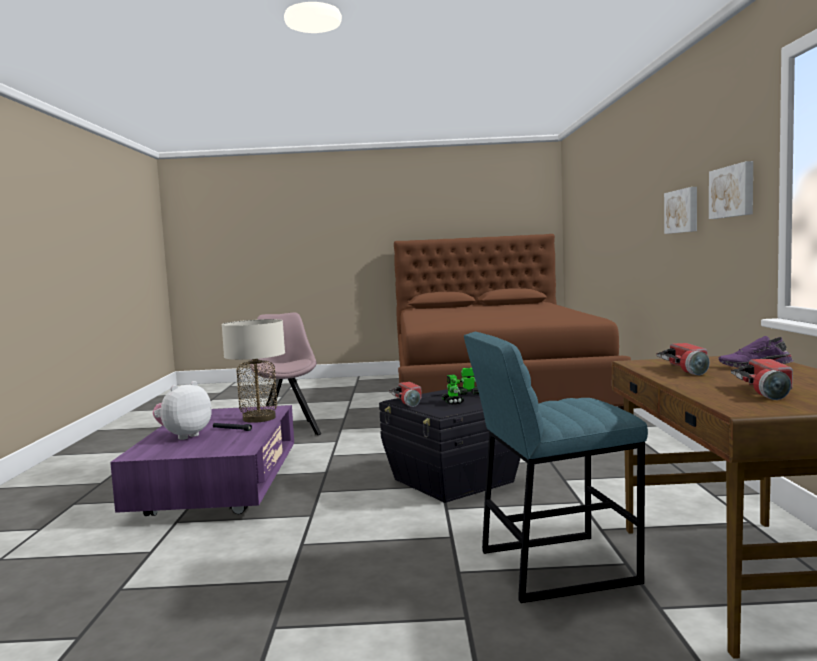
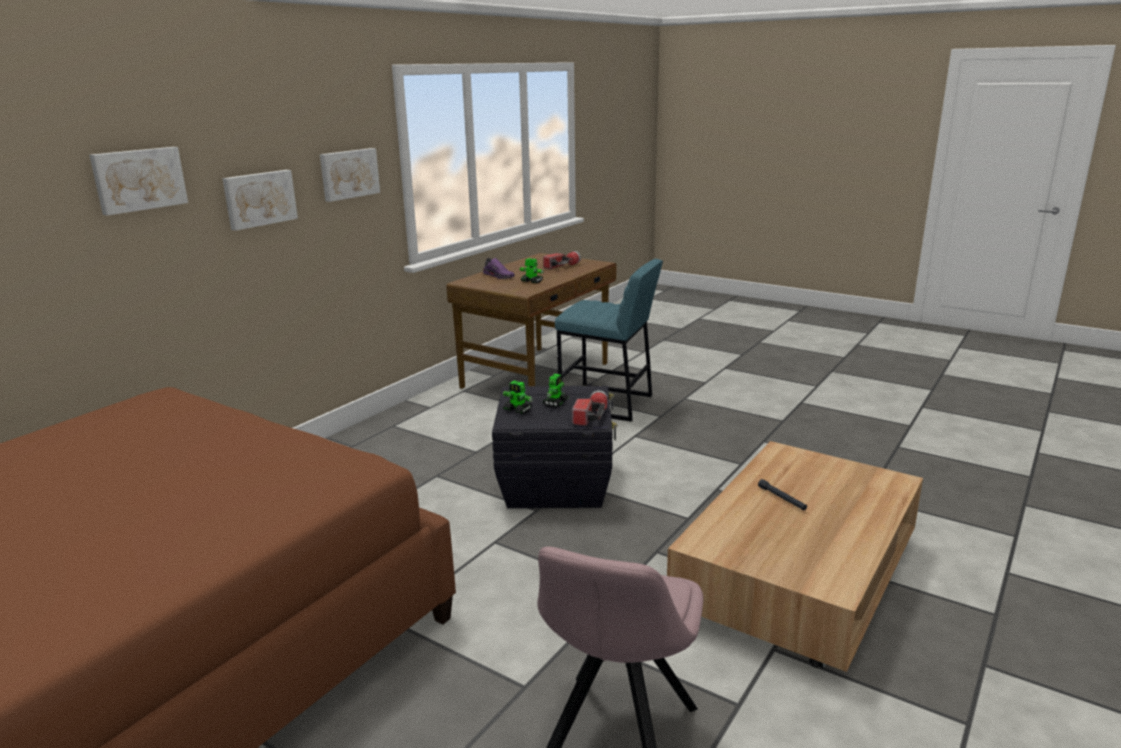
camera: 145 degrees left, 15 degrees up
purple coffee table [110,405,294,516] -> brown coffee table [667,441,923,672]
plush toy [153,381,212,440] -> none
table lamp [222,319,285,423] -> none
flashlight [656,343,710,375] -> toy robot [519,258,544,283]
none -> picture [89,147,188,216]

